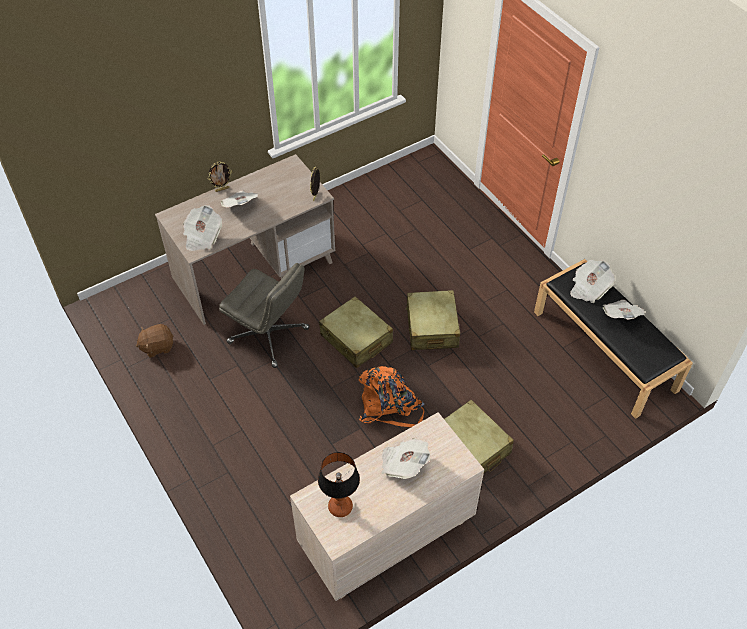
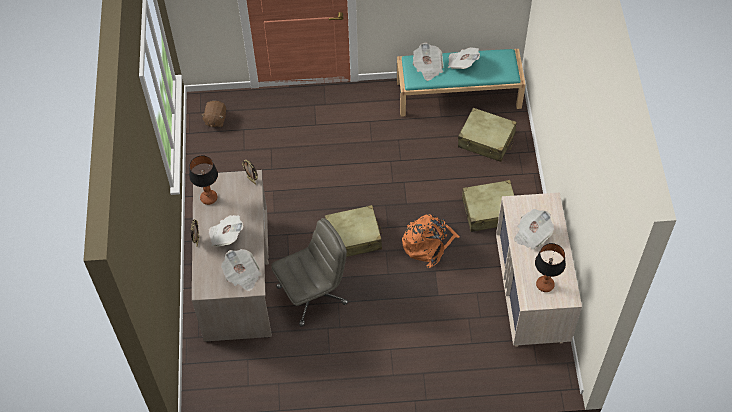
camera: 60 degrees left, 5 degrees up
brown plush toy [136,324,173,358] -> brown plush toy moved to [201,101,226,127]
beige suitcase [406,290,460,350] -> beige suitcase moved to [458,108,517,162]
black bench [534,259,693,419] -> turquoise bench [397,49,526,117]
none -> table lamp [189,156,218,205]

